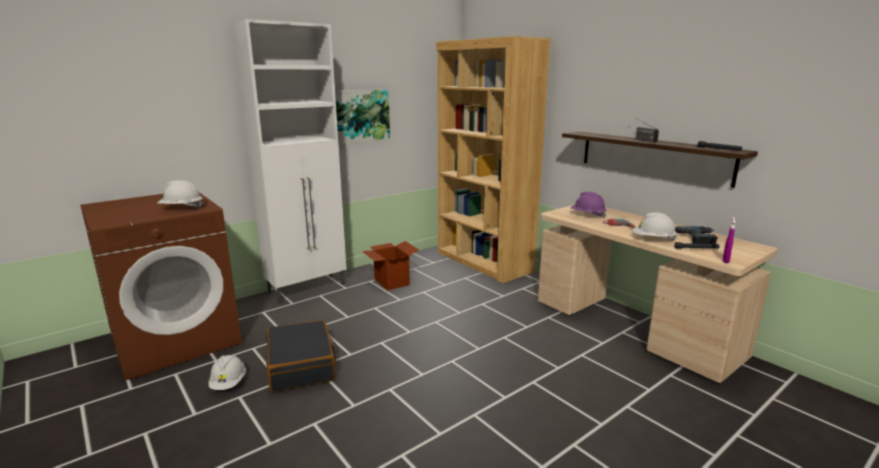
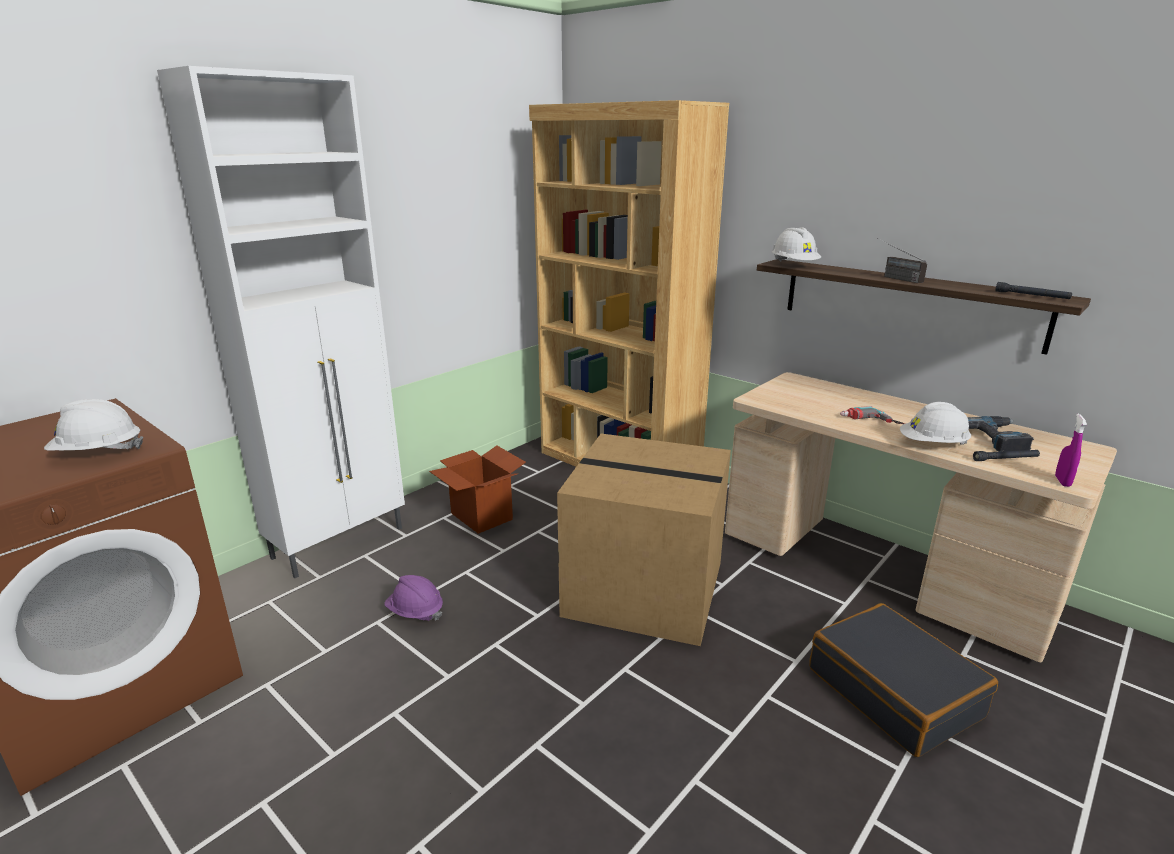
camera: 10 degrees left, 5 degrees up
white hard hat [209,355,246,390] -> white hard hat moved to [772,227,821,262]
black suitcase [266,319,336,392] -> black suitcase moved to [809,603,998,757]
picture [335,90,390,144] -> none
purple hard hat [570,192,607,218] -> purple hard hat moved to [385,575,443,621]
none -> cardboard box [557,434,731,646]

